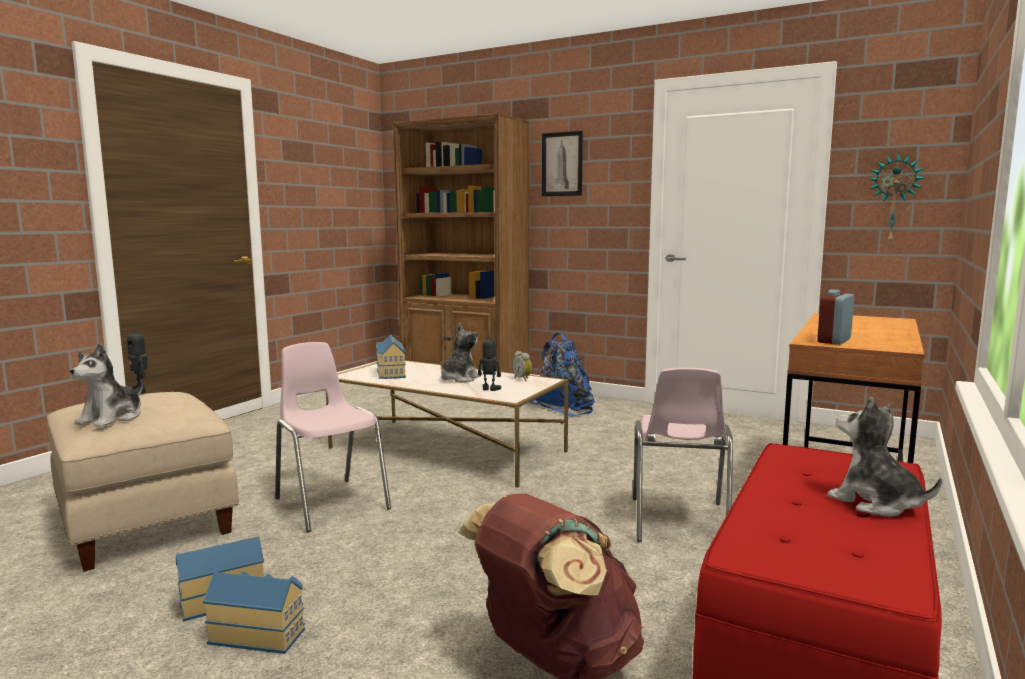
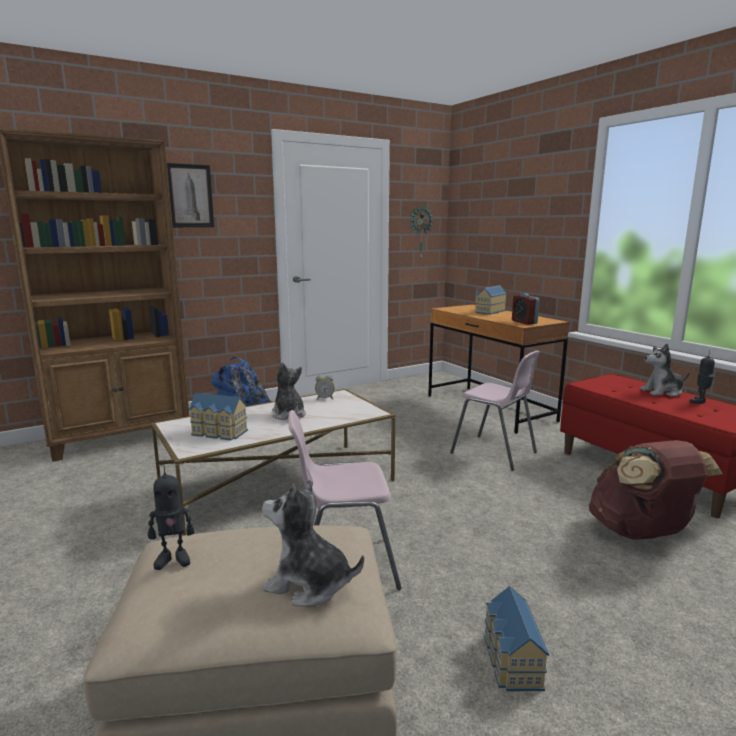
camera: 60 degrees left, 5 degrees up
plush toy [70,343,143,427] -> plush toy turned 150 degrees clockwise [262,480,364,606]
toy house [203,571,305,654] -> toy house moved to [474,285,507,315]
toy robot [478,331,501,391] -> toy robot moved to [690,350,715,404]

